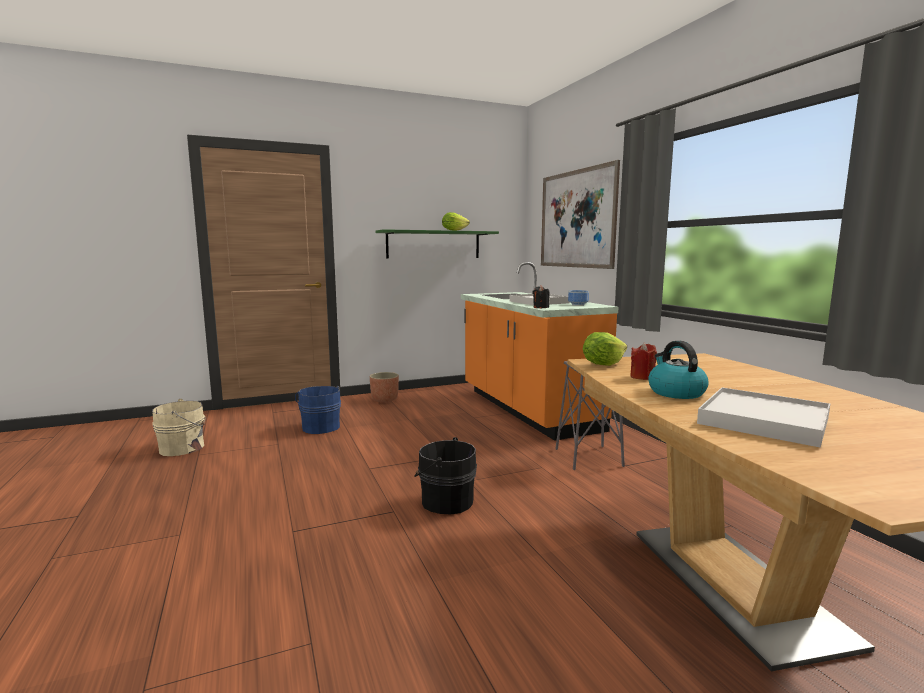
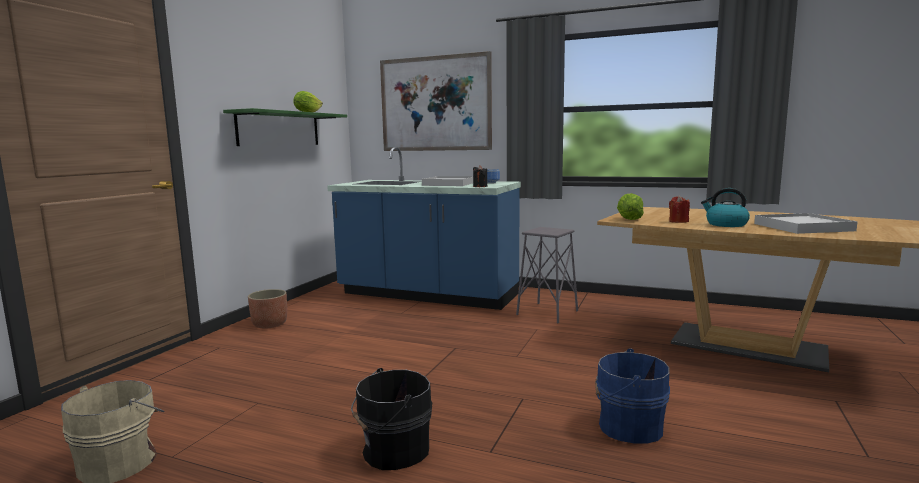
camera: 45 degrees left, 0 degrees up
blue bucket [295,385,341,434] -> blue bucket moved to [595,349,670,444]
black bucket [414,437,477,514] -> black bucket moved to [351,368,432,470]
orange counter [461,262,618,441] -> blue counter [327,147,521,310]

